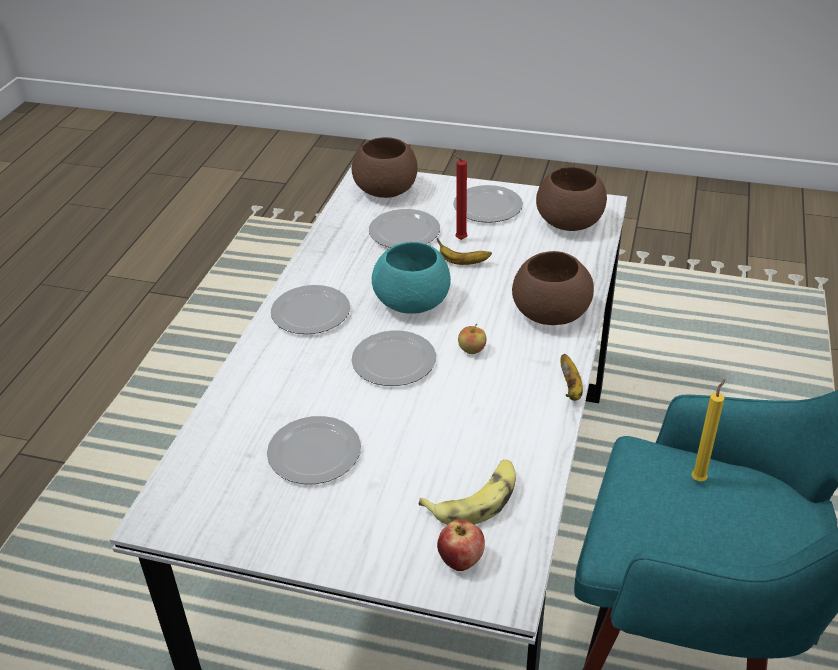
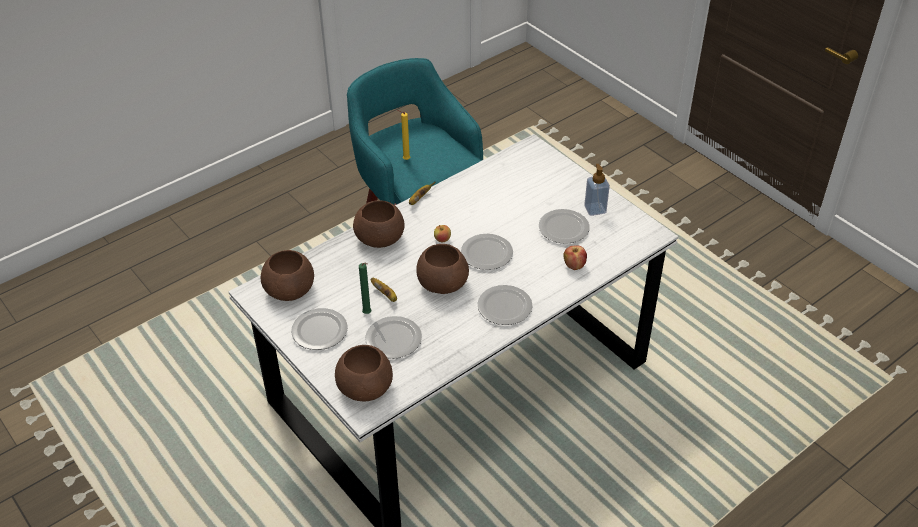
camera: 145 degrees left, 5 degrees up
turquoise bowl [372,242,451,313] -> brown bowl [416,244,469,294]
banana [419,460,516,525] -> none
apple [437,520,485,571] -> apple moved to [563,246,587,270]
red candle [451,153,468,240] -> green candle [359,263,371,314]
none -> soap dispenser [584,164,610,216]

